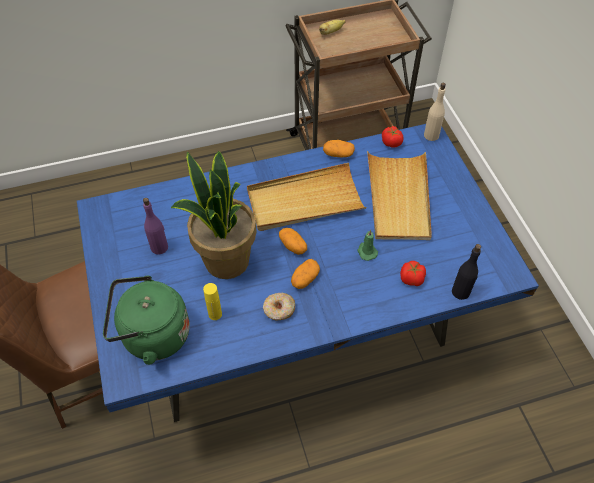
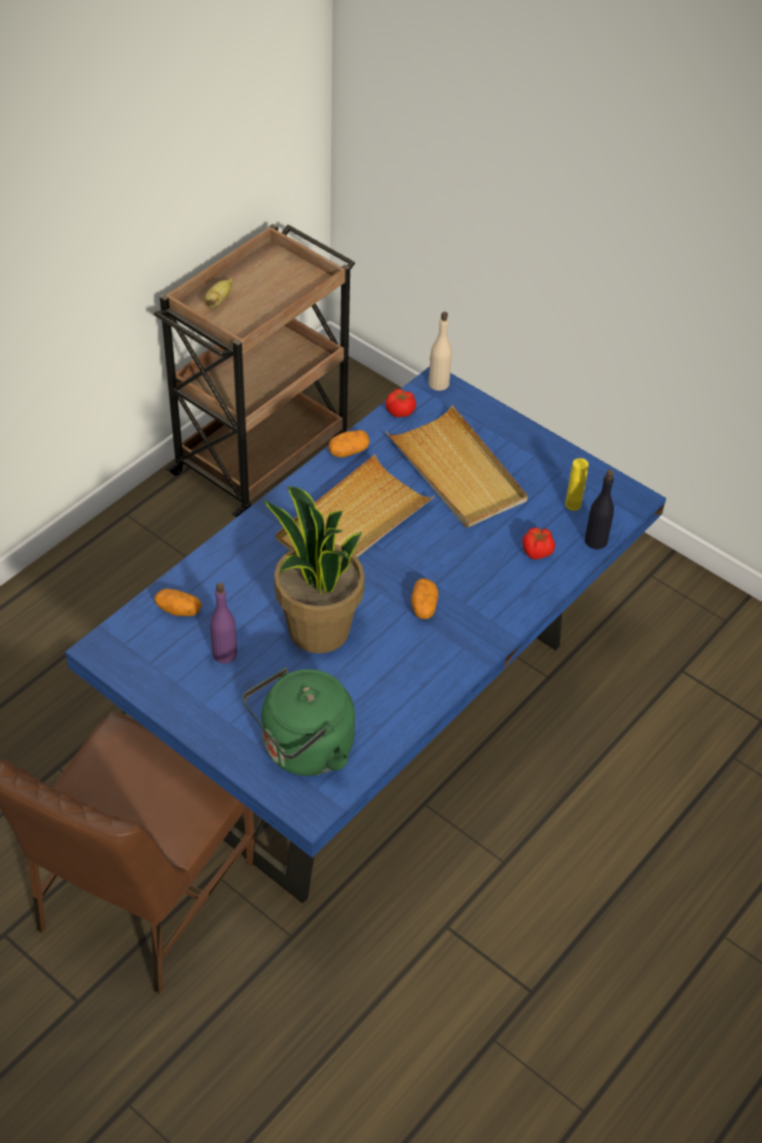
camera: 35 degrees left, 5 degrees down
yellow bottle [203,283,222,320] -> yellow bottle moved to [565,458,589,511]
donut [263,293,295,321] -> none
potato [279,228,307,255] -> potato moved to [154,589,202,616]
green candle [357,230,378,261] -> none

